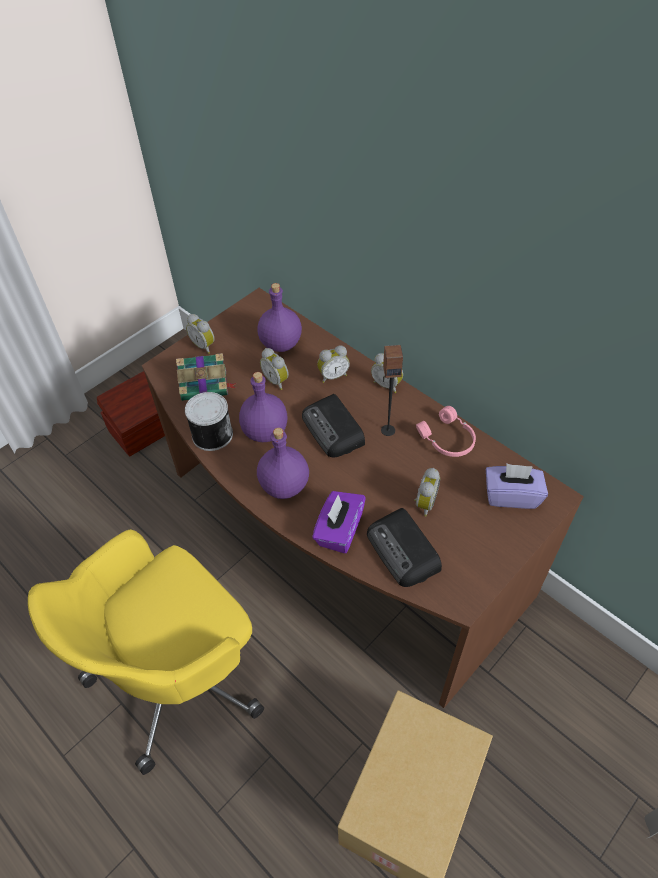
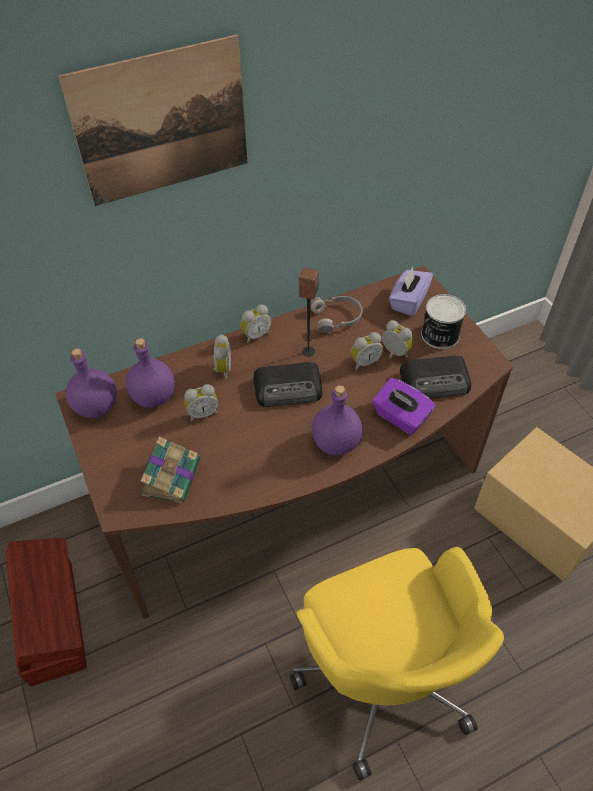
camera: 70 degrees left, 0 degrees up
can [185,392,233,451] -> can moved to [421,294,466,349]
alarm clock [186,314,215,354] -> alarm clock moved to [351,332,383,370]
purple bottle [239,372,287,442] -> purple bottle moved to [66,349,117,418]
pink headphones [416,406,476,457] -> grey headphones [310,296,363,333]
none -> picture [58,35,248,206]

